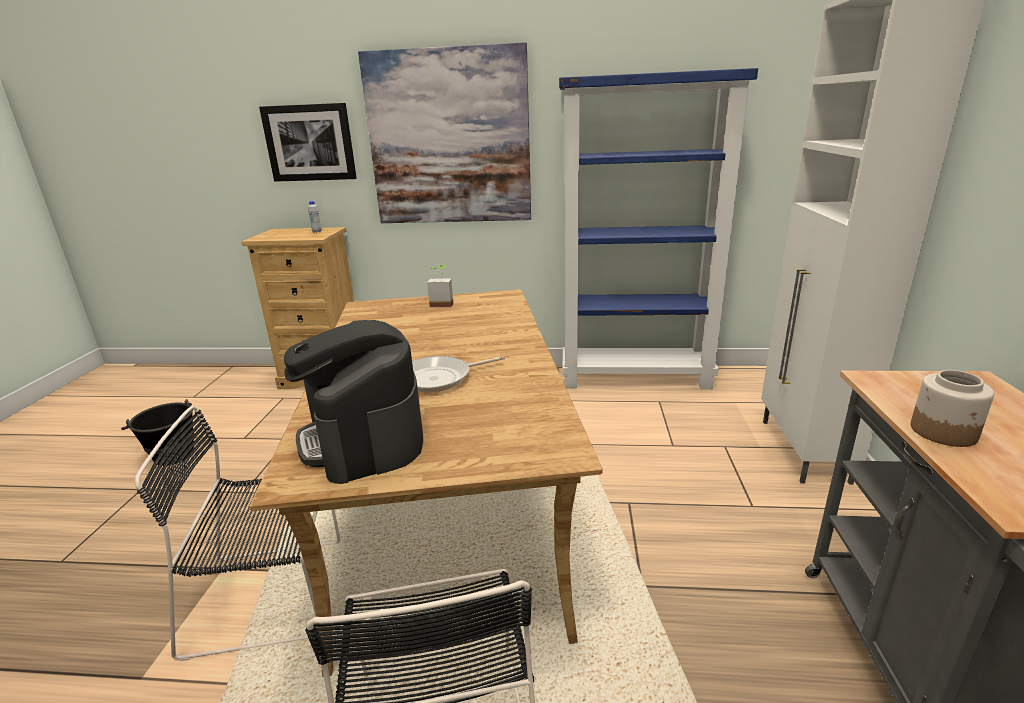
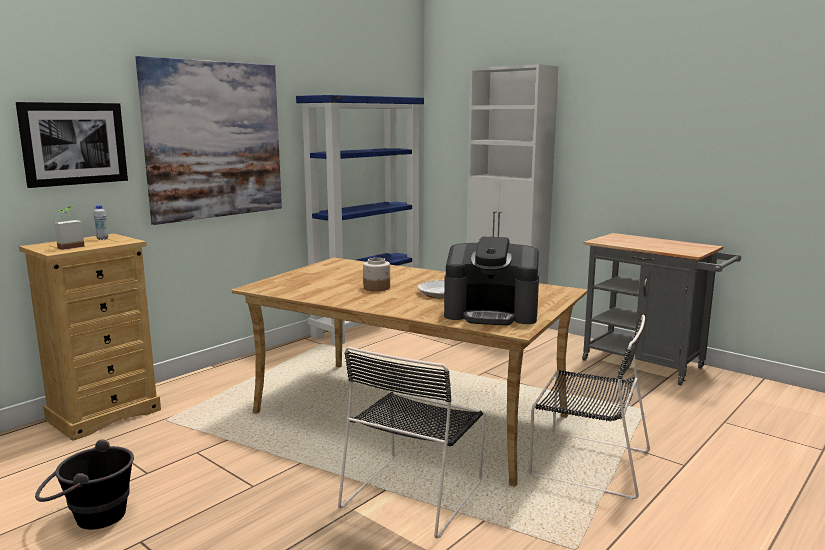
camera: 55 degrees left, 10 degrees down
potted plant [427,265,453,307] -> potted plant moved to [54,206,85,250]
jar [911,370,994,447] -> jar moved to [363,258,390,291]

